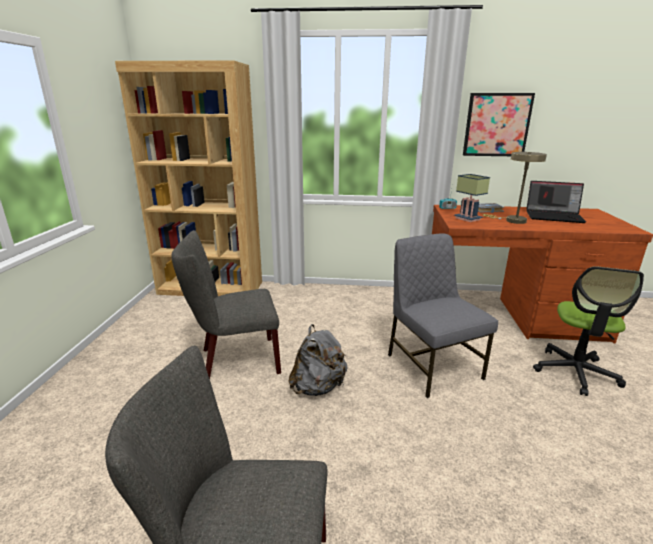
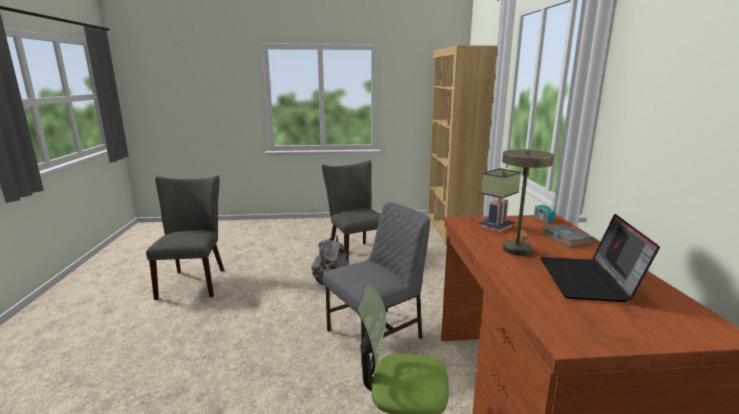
camera: 80 degrees right, 5 degrees down
picture [463,93,535,156] -> none

